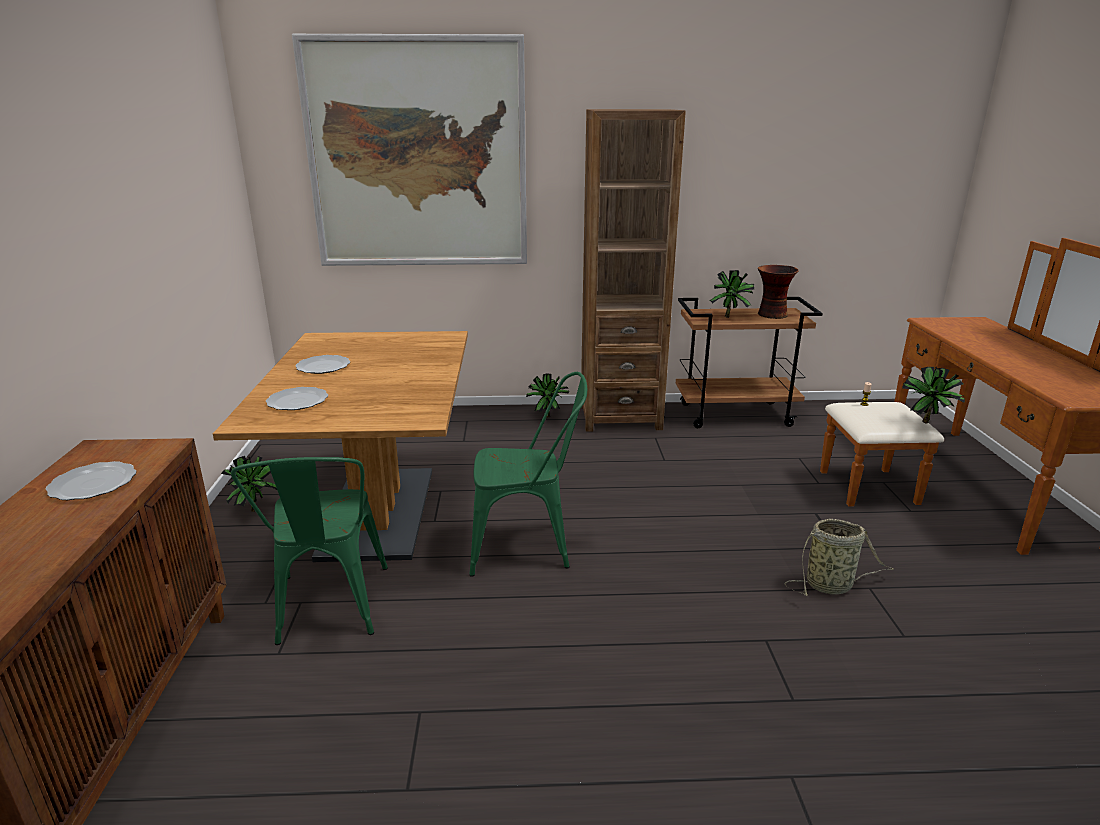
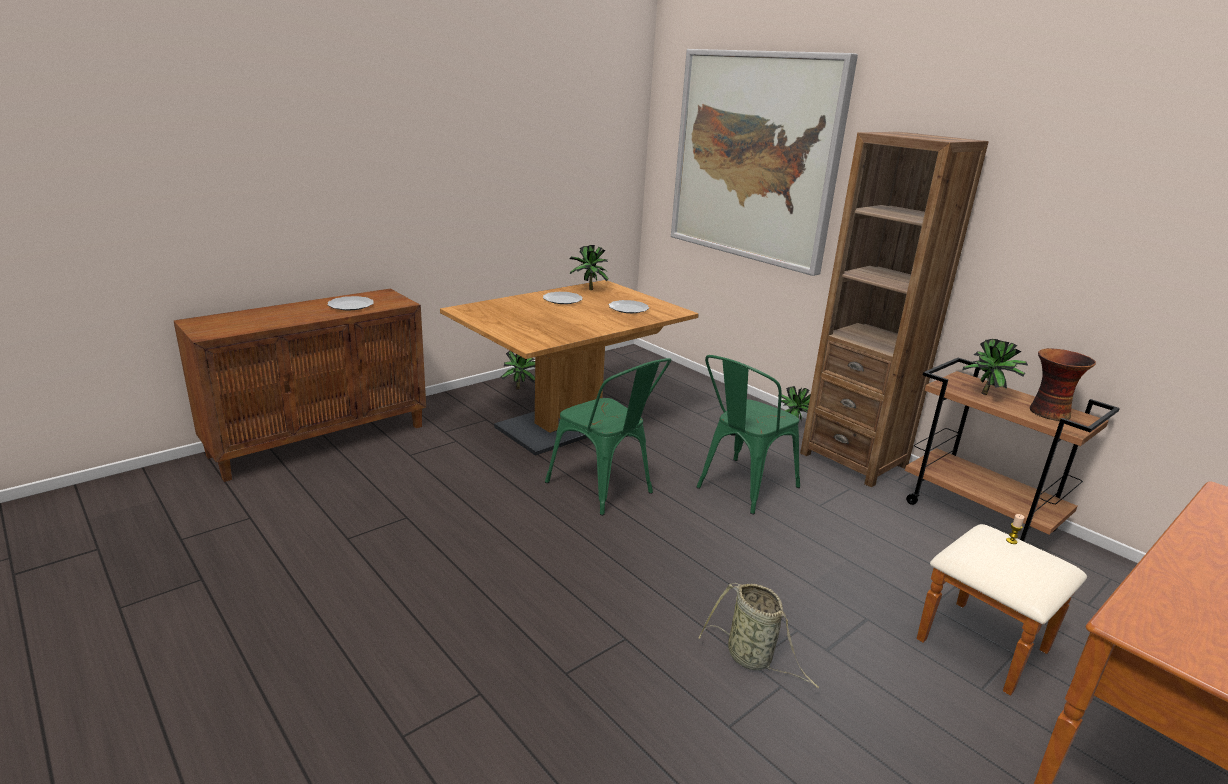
camera: 50 degrees right, 0 degrees up
green chair [231,457,388,645] -> green chair moved to [696,355,800,514]
plate [266,387,328,410] -> plate moved to [609,300,649,313]
potted plant [902,367,965,423] -> potted plant moved to [570,245,609,290]

